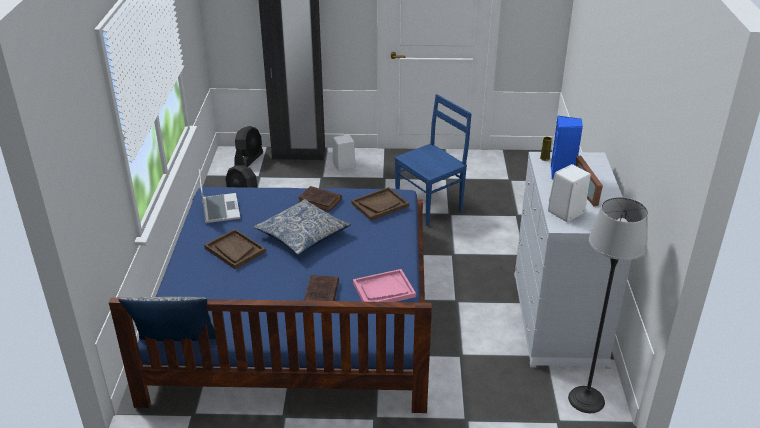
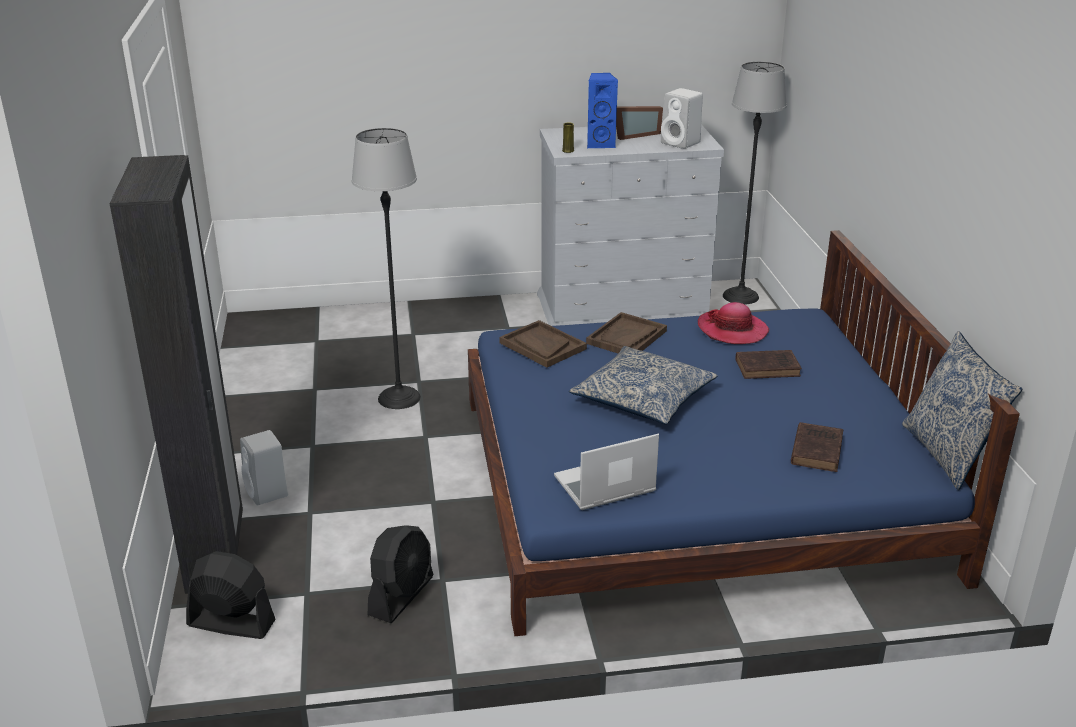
camera: 100 degrees left, 5 degrees down
brown tray [204,229,266,269] -> brown tray moved to [586,312,667,353]
brown book [298,186,342,211] -> brown book moved to [791,422,843,472]
pink tray [353,269,416,302] -> hat [698,302,770,344]
blue chair [394,94,472,226] -> floor lamp [352,128,421,409]

